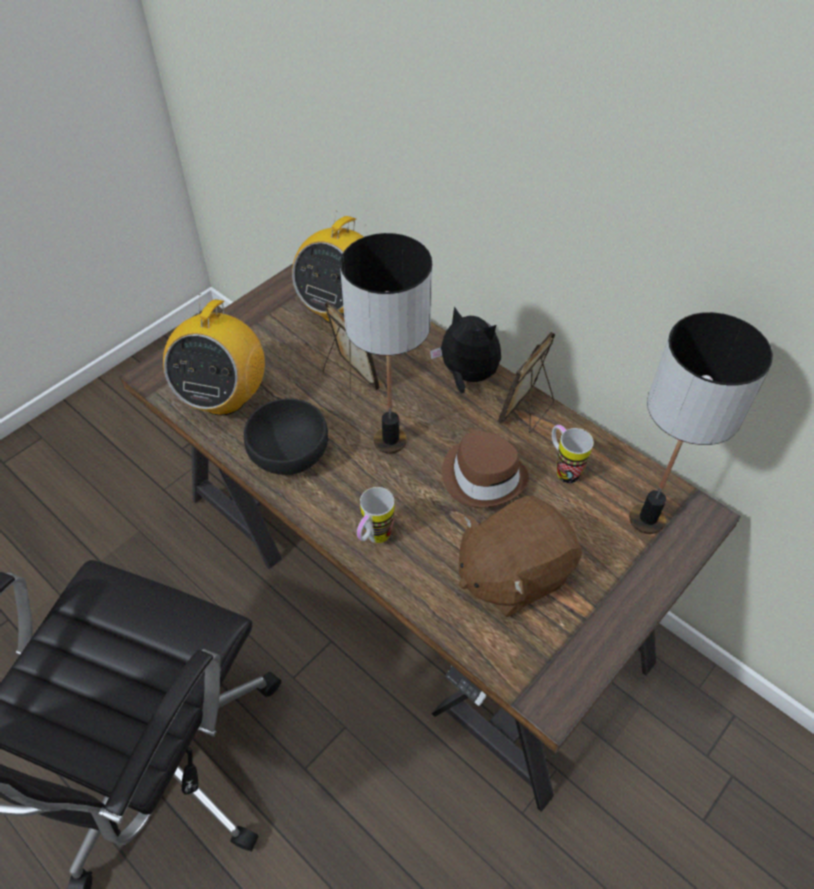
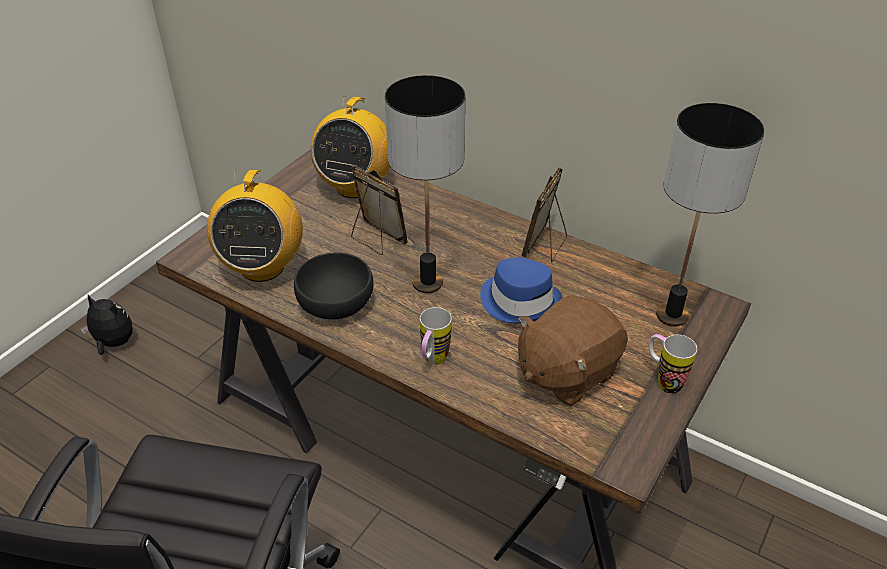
camera: 10 degrees left, 10 degrees down
plush toy [430,306,501,393] -> plush toy moved to [80,295,132,355]
brown hat [442,431,529,508] -> blue hat [480,257,562,324]
mug [552,425,594,483] -> mug moved to [649,334,697,394]

